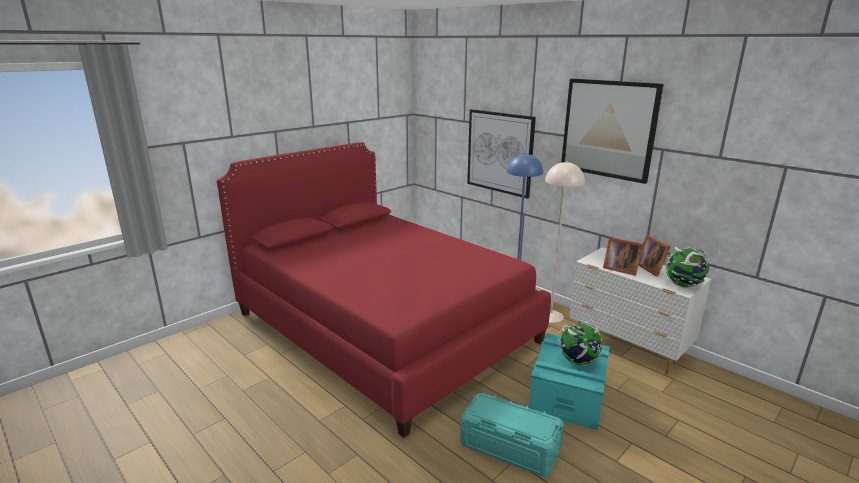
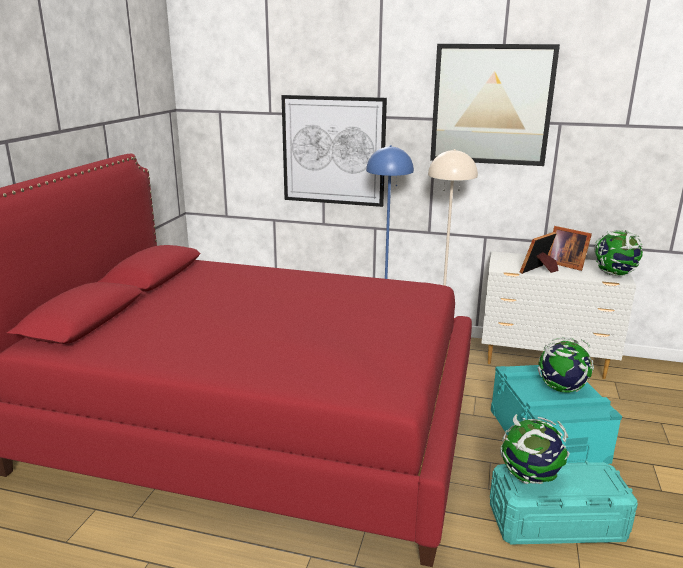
camera: 30 degrees left, 0 degrees up
picture frame [603,237,643,276] -> picture frame turned 135 degrees clockwise [520,232,559,274]
none -> globe [500,414,570,484]

